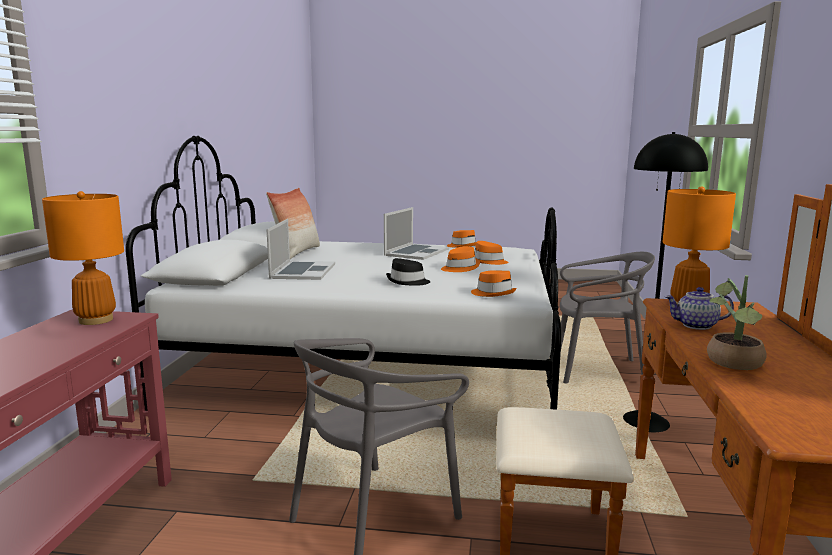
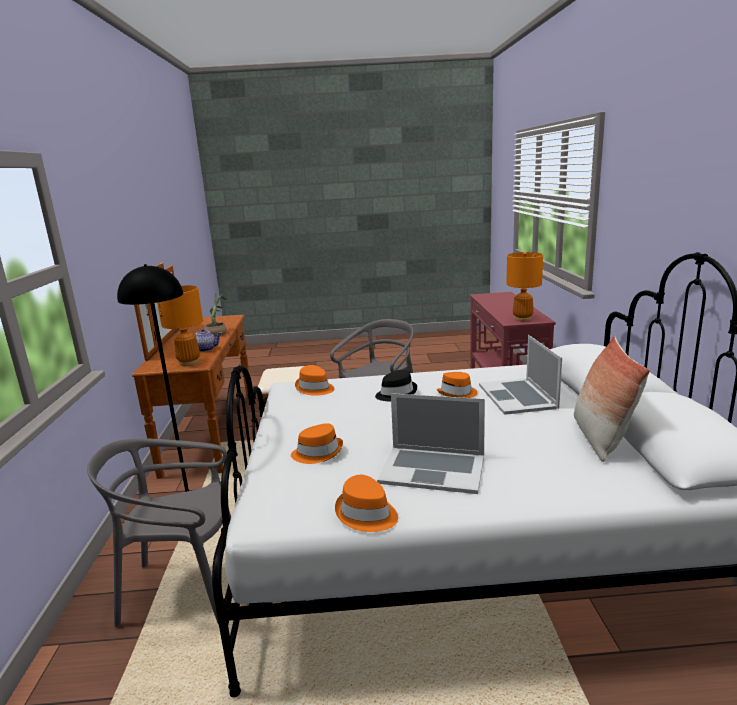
camera: 170 degrees right, 5 degrees up
laptop [384,207,449,260] -> laptop turned 90 degrees counterclockwise [377,393,485,494]
orange hat [441,246,480,272] -> orange hat moved to [437,372,477,398]

